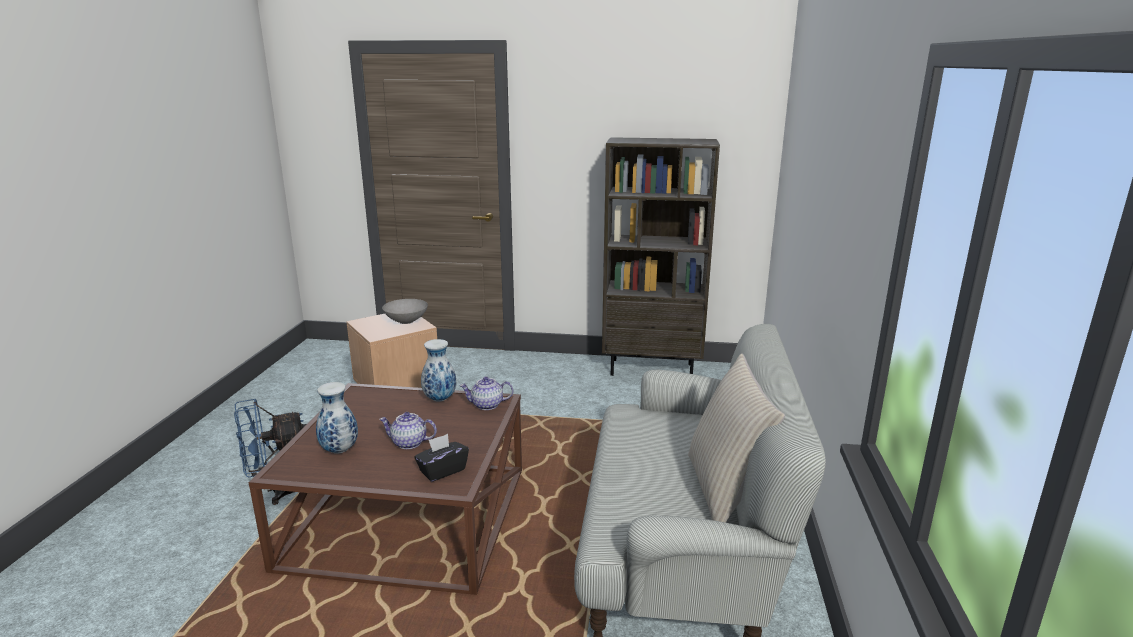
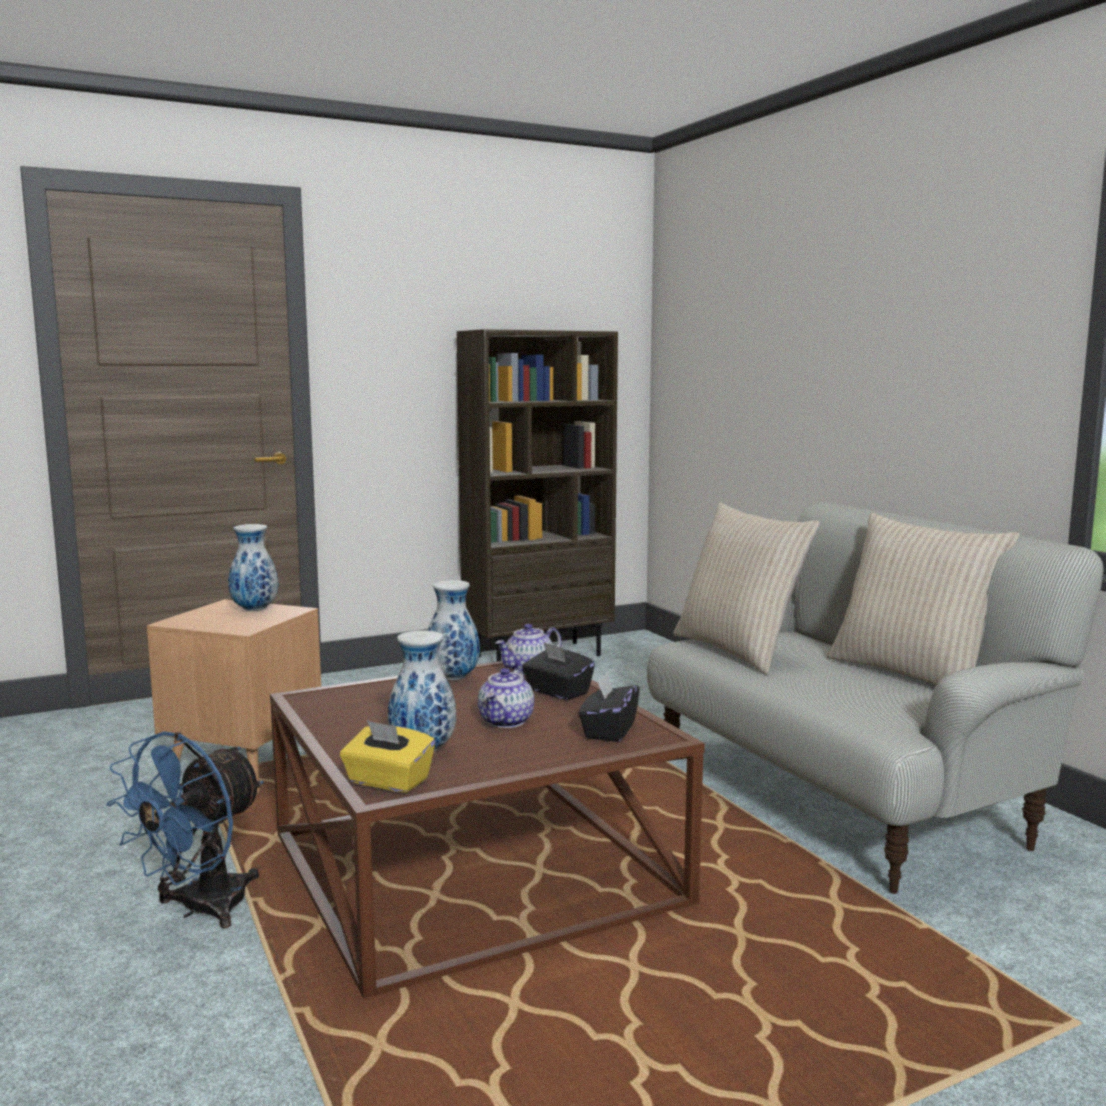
camera: 35 degrees left, 10 degrees down
teapot [379,412,437,449] -> teapot turned 45 degrees counterclockwise [478,668,534,728]
grey bowl [382,299,428,324] -> vase [228,524,279,611]
none -> yellow tissue box [340,720,435,793]
none -> black tissue box [522,642,595,700]
none -> beige pillow [673,502,820,674]

